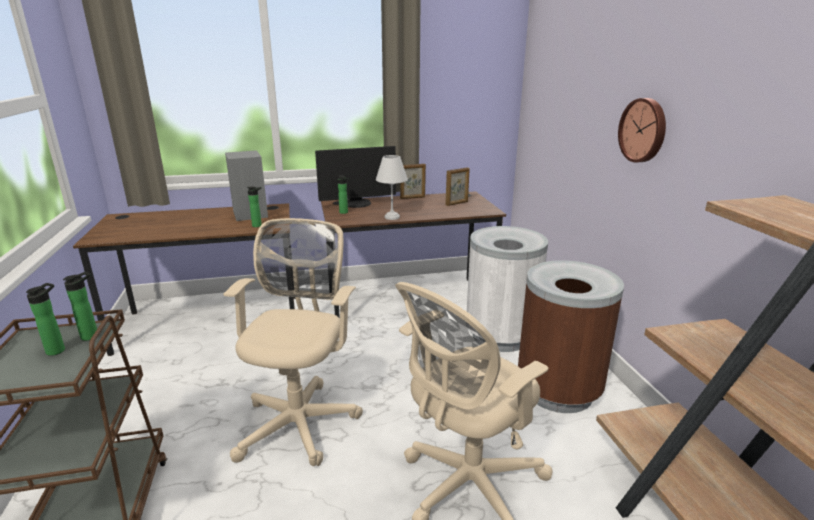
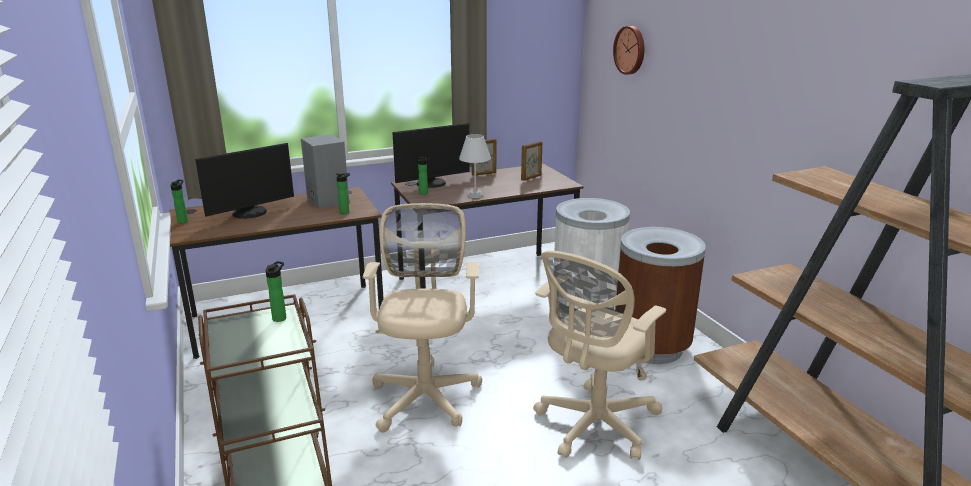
camera: 10 degrees left, 0 degrees up
bottle [26,283,65,356] -> bottle moved to [171,180,188,223]
wall clock [618,98,666,162] -> wall clock moved to [613,26,645,75]
none -> monitor [195,143,294,219]

